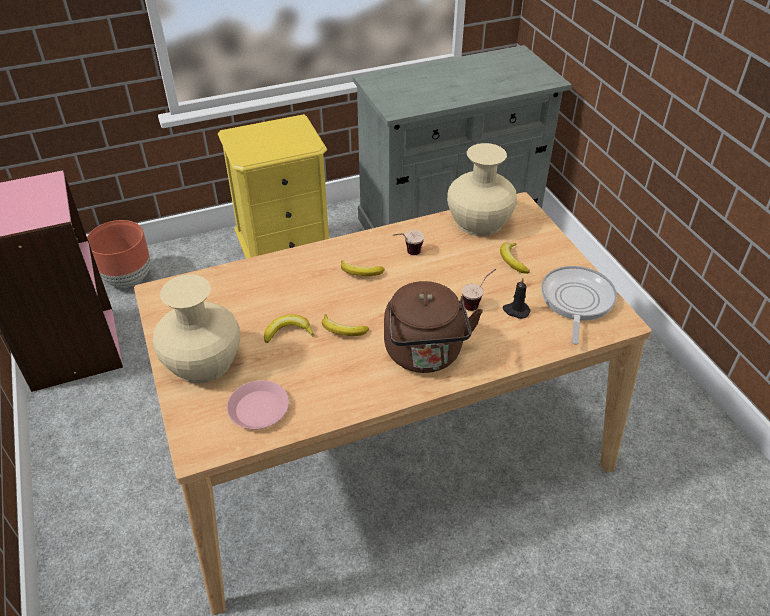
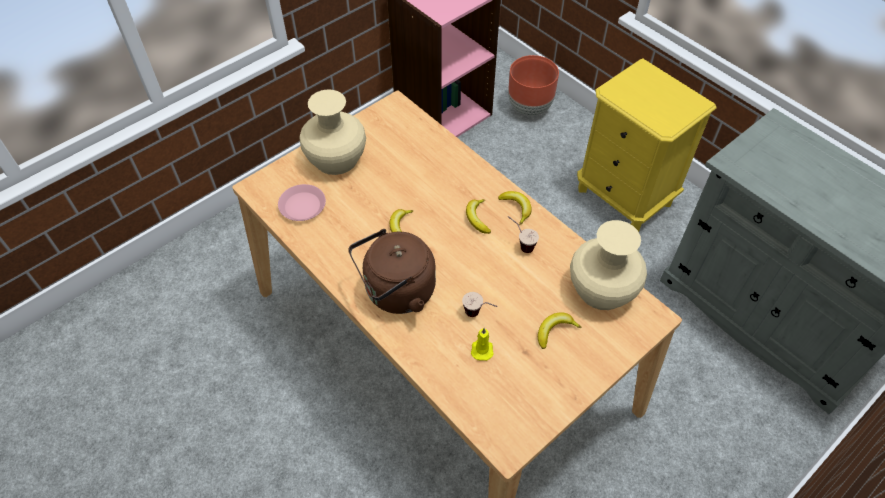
camera: 70 degrees right, 10 degrees up
banana [264,314,315,343] -> banana moved to [498,191,532,225]
black candle [503,278,531,319] -> yellow candle [471,328,494,361]
frying pan [541,266,617,345] -> none

